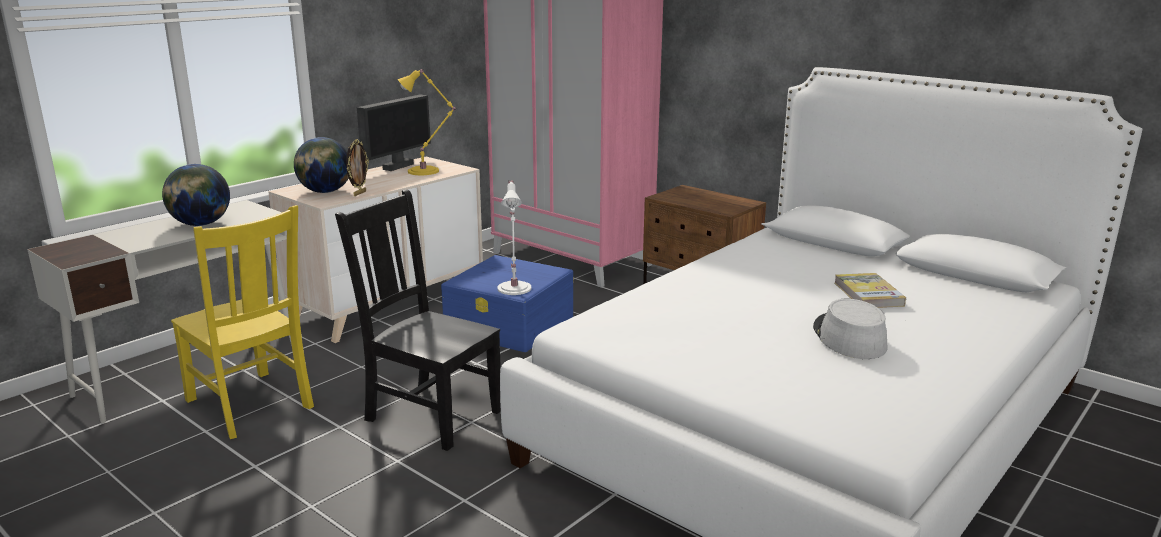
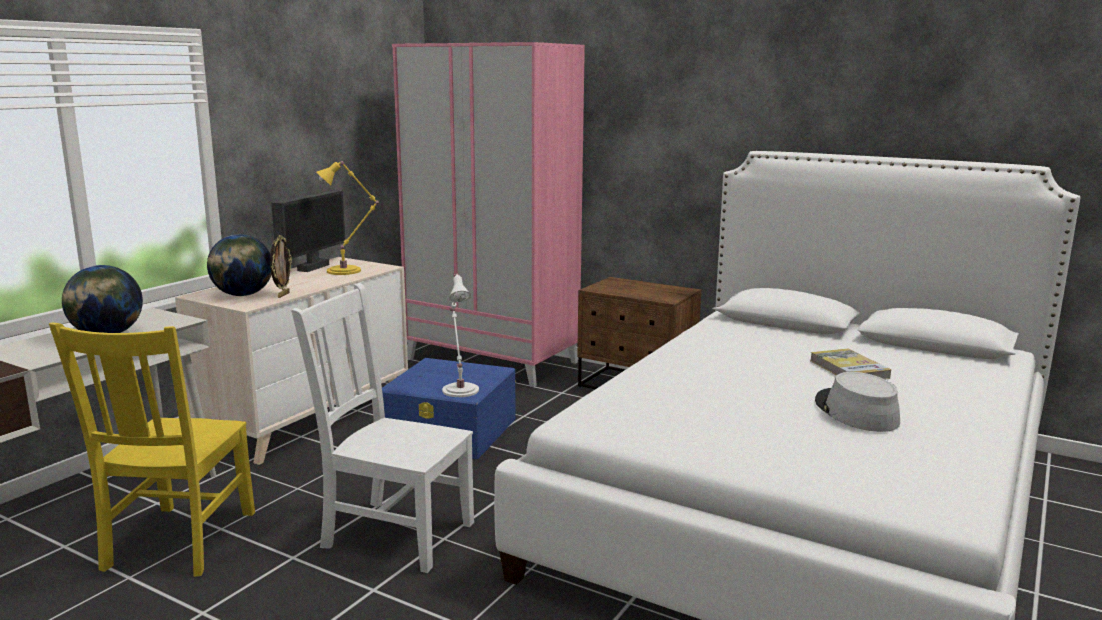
camera: 10 degrees left, 5 degrees down
yellow chair [171,205,314,439] -> yellow chair turned 60 degrees clockwise [49,323,255,577]
black chair [335,189,501,451] -> white chair [291,283,474,573]

